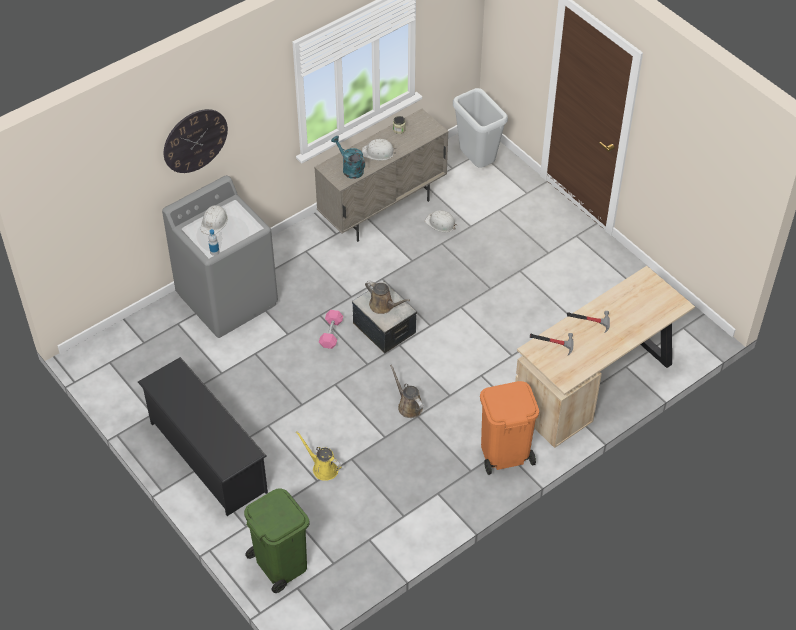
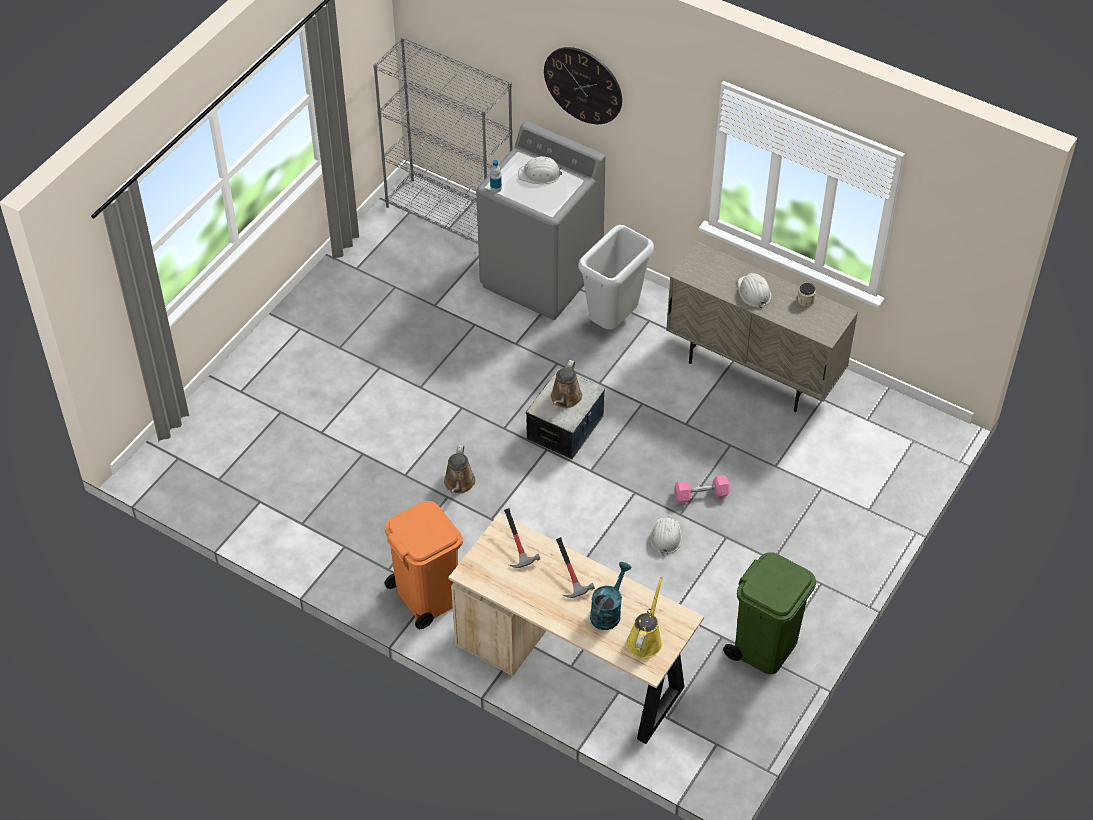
camera: 70 degrees right, 0 degrees up
black shoe rack [138,357,268,516] -> none
green trash can [244,489,309,593] -> green trash can moved to [723,553,816,674]
yellow watering can [296,431,341,481] -> yellow watering can moved to [626,577,663,659]
pink dumbbell [319,310,343,349] -> pink dumbbell moved to [674,475,730,503]
turquoise watering can [331,136,365,179] -> turquoise watering can moved to [590,562,631,630]
brown watering can [390,365,423,418] -> brown watering can turned 150 degrees clockwise [444,445,476,493]
white hard hat [425,210,457,232] -> white hard hat moved to [650,516,682,556]
grey trash can [453,88,508,168] -> grey trash can moved to [578,225,654,330]
none -> grey bookcase [373,37,513,244]

